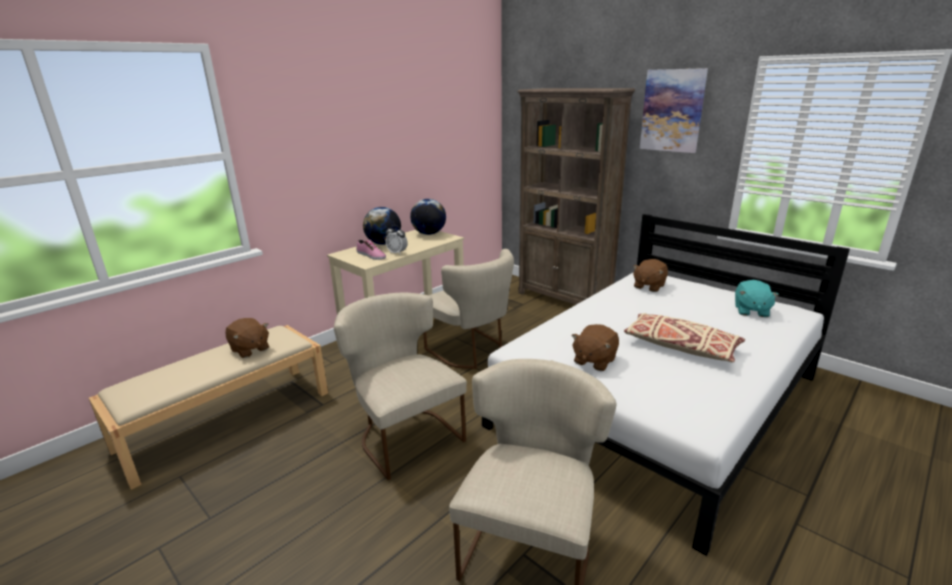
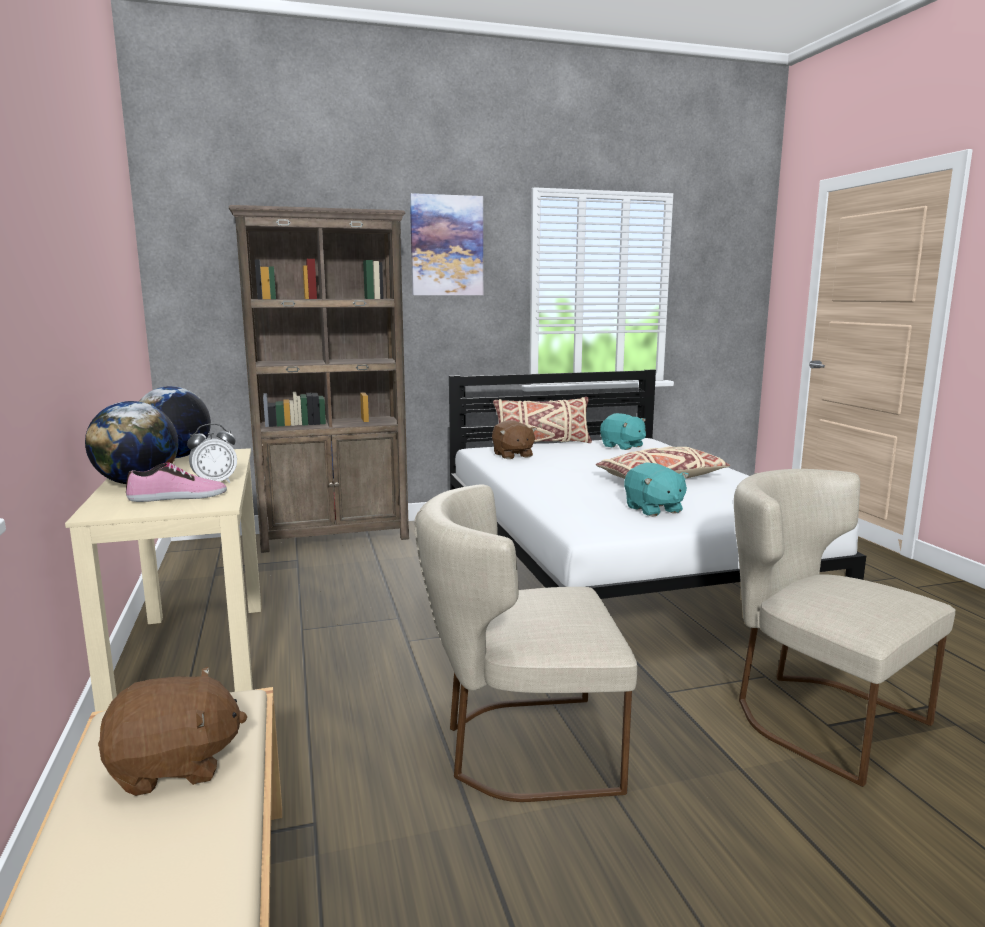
camera: 60 degrees left, 10 degrees down
beige chair [423,249,514,369] -> none
brown plush toy [571,324,619,371] -> turquoise plush toy [624,462,689,517]
none -> beige pillow [493,397,592,443]

